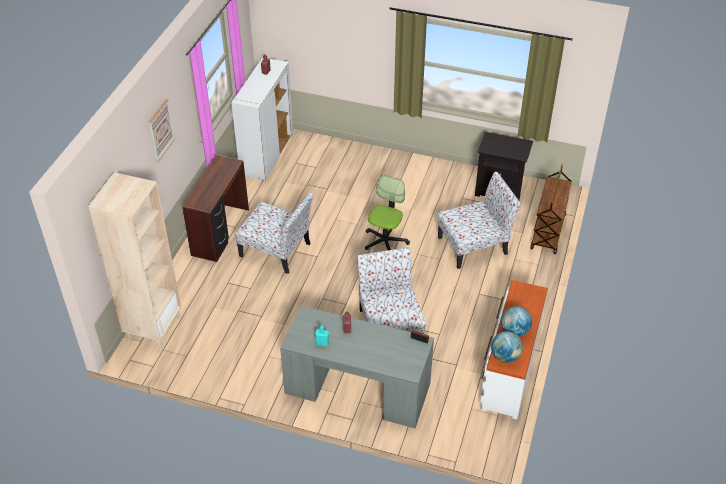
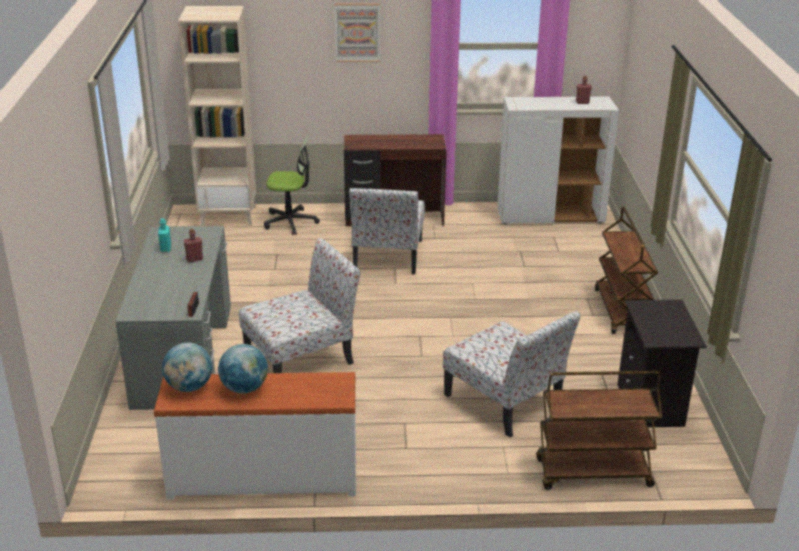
camera: 70 degrees right, 15 degrees down
office chair [365,175,410,250] -> office chair moved to [264,135,320,235]
none -> brown cart [595,207,658,334]

